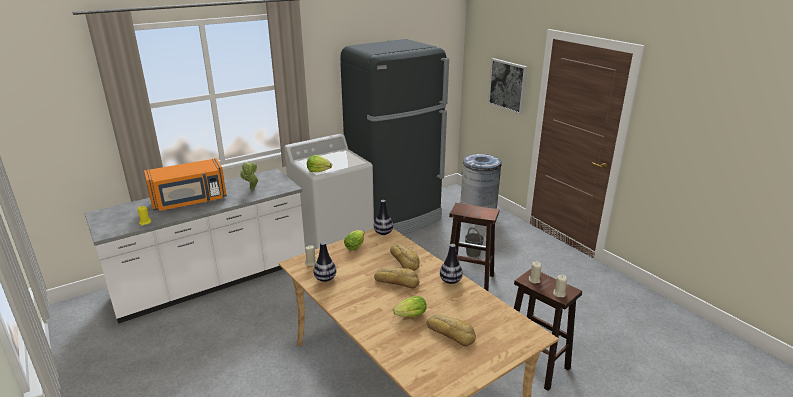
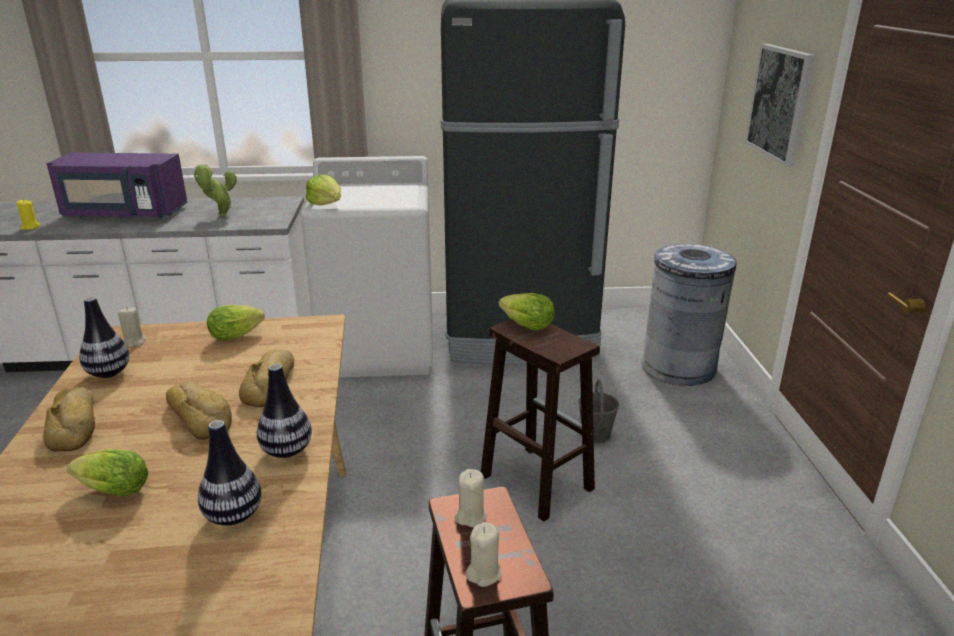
camera: 30 degrees right, 0 degrees up
orange microwave [144,158,227,211] -> purple microwave [47,152,188,218]
vase [374,200,393,235] -> vase moved to [198,420,262,526]
bread [427,314,476,346] -> bread moved to [43,387,95,452]
none -> lettuce [499,293,554,331]

